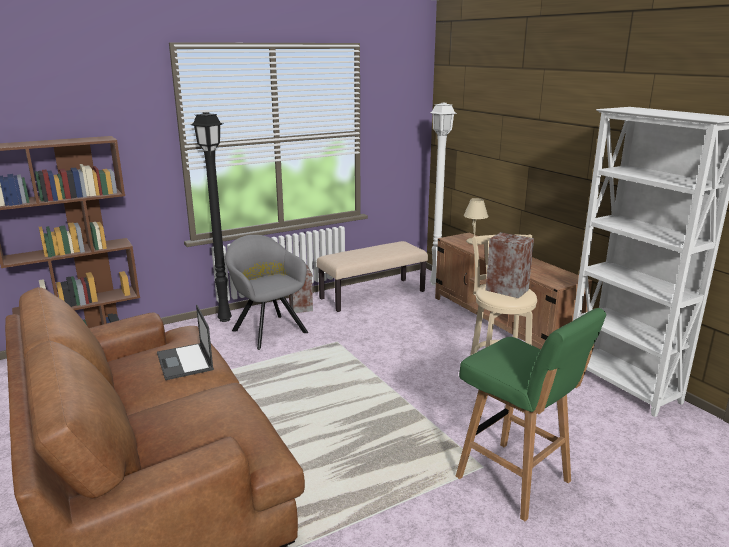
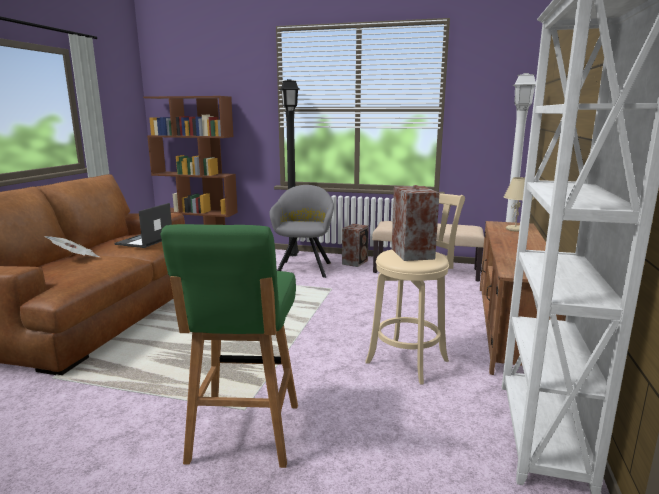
camera: 45 degrees right, 5 degrees down
none -> newspaper [44,236,99,257]

